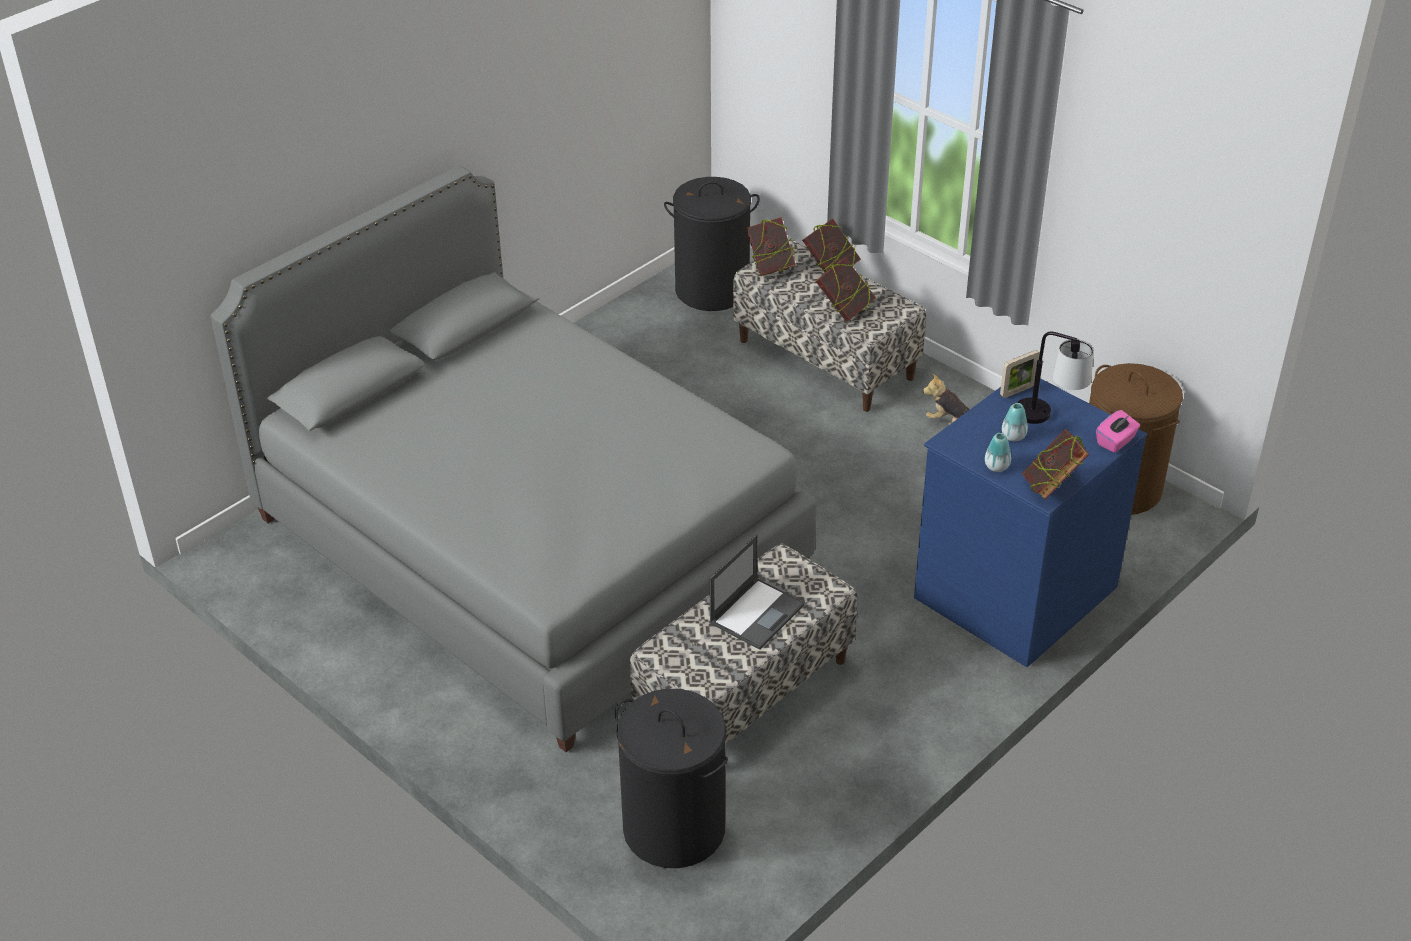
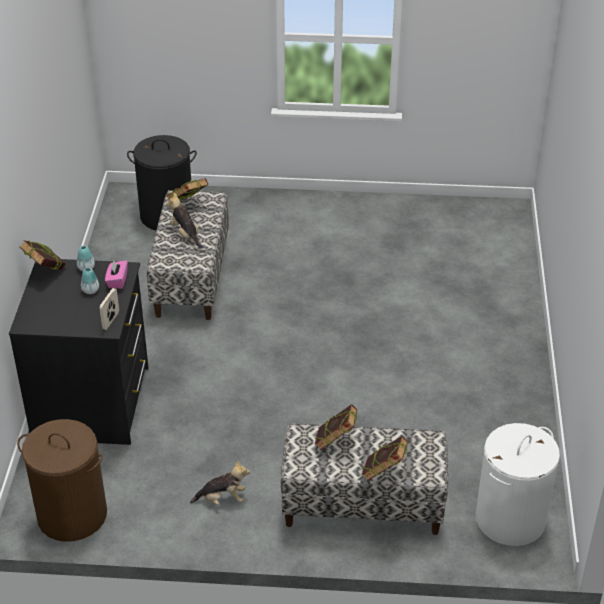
camera: 140 degrees right, 0 degrees up
grey bed [211,166,817,752] -> none
black laundry basket [664,177,760,311] -> white laundry basket [476,423,560,546]
laptop [709,535,805,650] -> plush toy [166,193,203,249]
book [746,217,796,276] -> book moved to [167,178,208,201]
blue dresser [914,378,1147,667] -> black dresser [9,259,149,445]
table lamp [1017,332,1093,424] -> none
pink tissue box [1096,410,1140,453] -> pink tissue box moved to [105,260,128,289]

